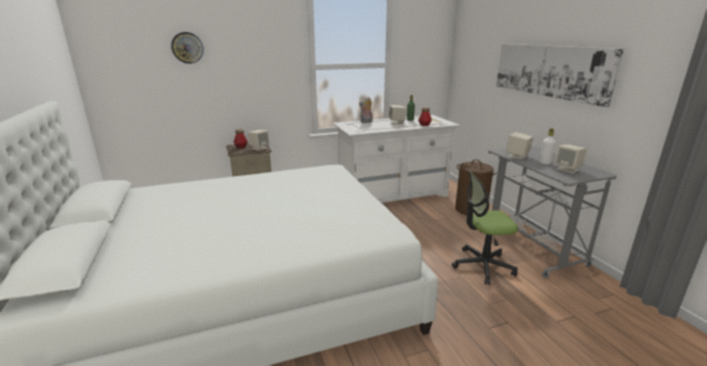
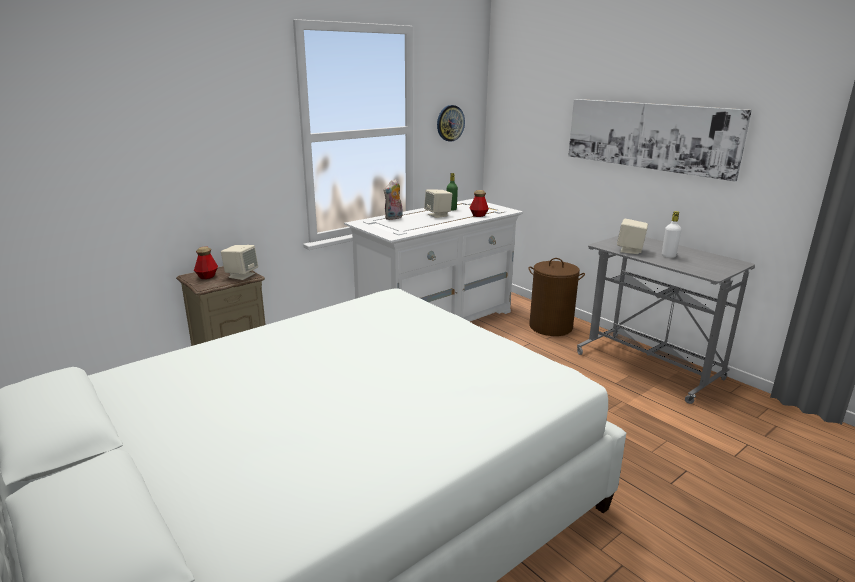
camera: 20 degrees left, 0 degrees up
wall clock [171,32,204,64] -> wall clock moved to [437,105,465,142]
office chair [452,170,518,285] -> none
beige speaker [554,144,587,174] -> none

